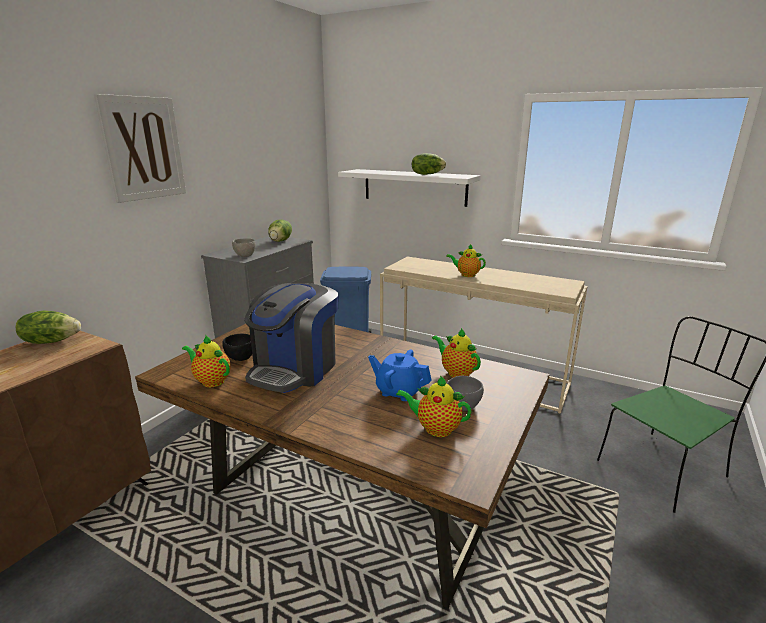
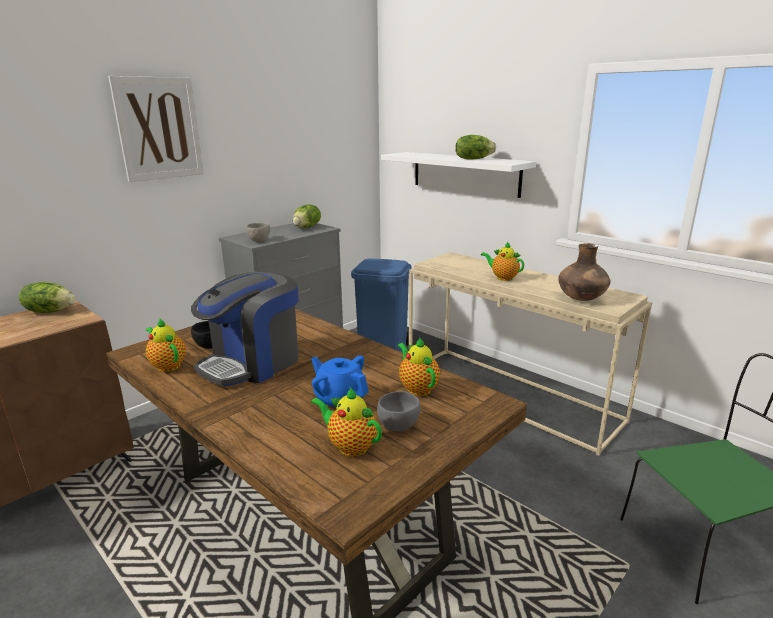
camera: 15 degrees right, 0 degrees up
none -> brown vase [558,243,610,301]

